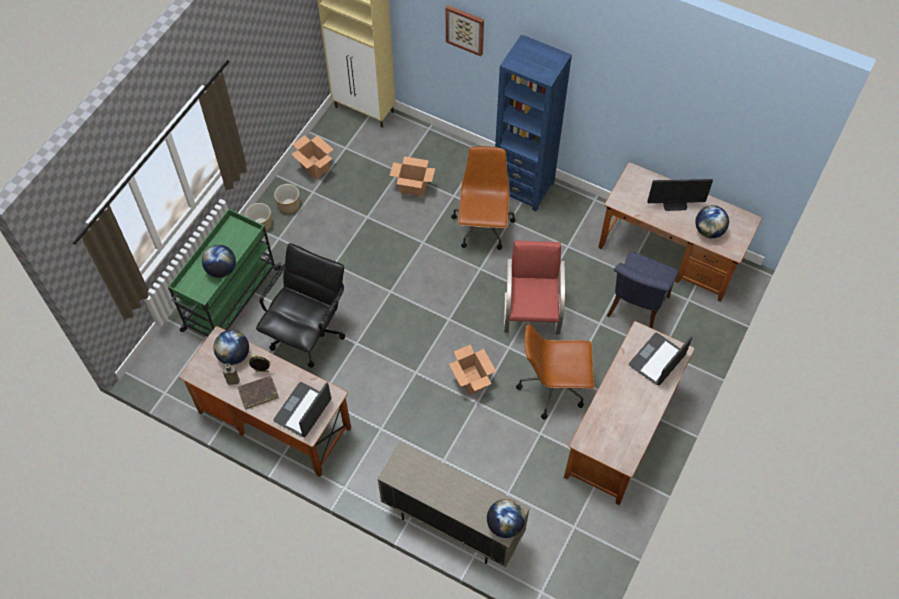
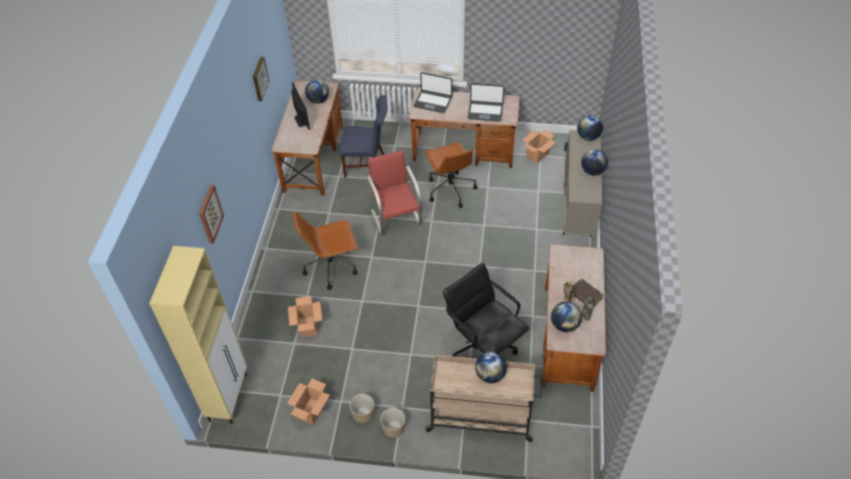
camera: 110 degrees left, 10 degrees down
green cart [168,209,282,337] -> beige cart [425,355,542,442]
black office chair [256,243,345,368] -> black office chair turned 45 degrees clockwise [443,263,529,357]
laptop [273,382,331,437] -> laptop moved to [468,83,504,122]
cardboard box [449,345,496,395] -> cardboard box moved to [522,130,556,164]
blue bookcase [495,35,572,212] -> none
red chair [504,240,565,334] -> red chair turned 90 degrees clockwise [367,150,422,235]
none -> picture [253,57,270,101]
none -> globe [581,149,608,176]

